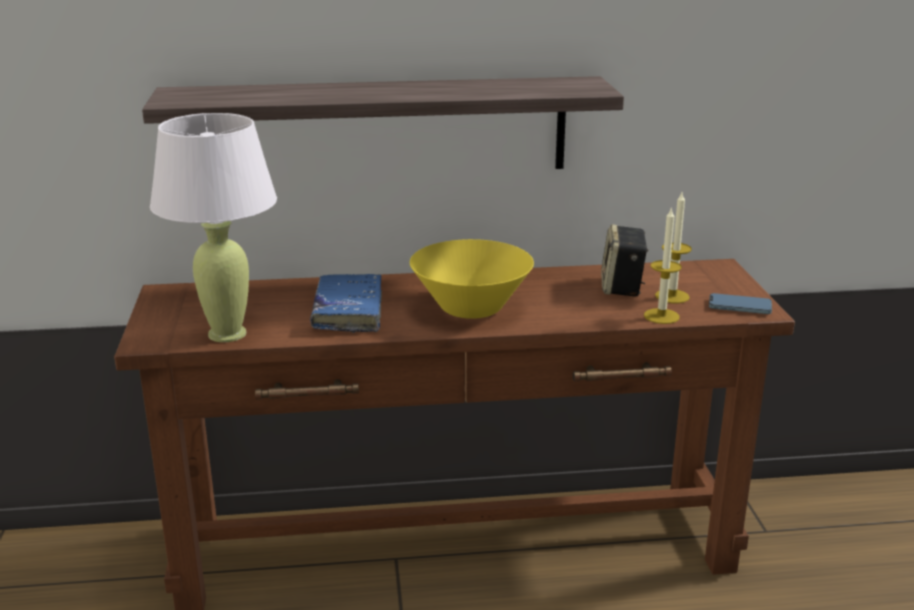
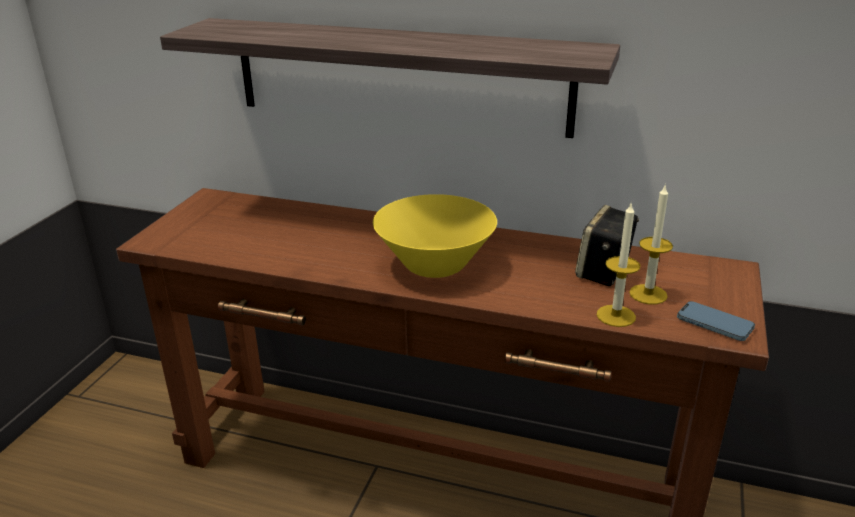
camera: 25 degrees right, 5 degrees up
white table lamp [150,113,277,342] -> none
blue book [310,274,382,333] -> none

